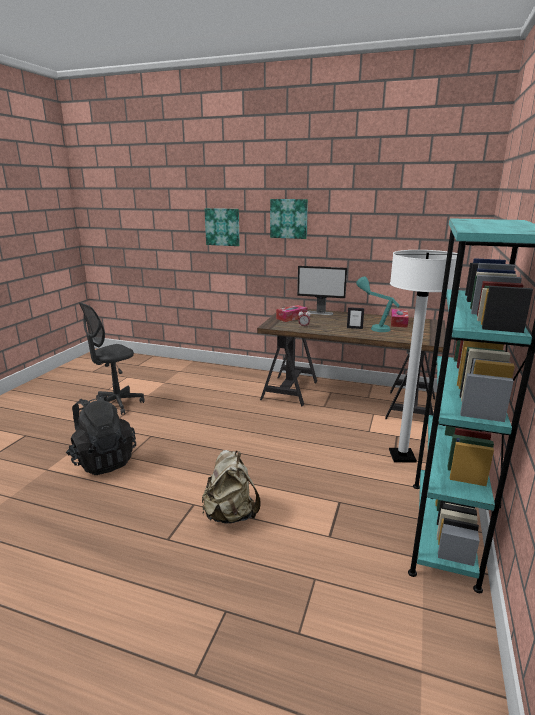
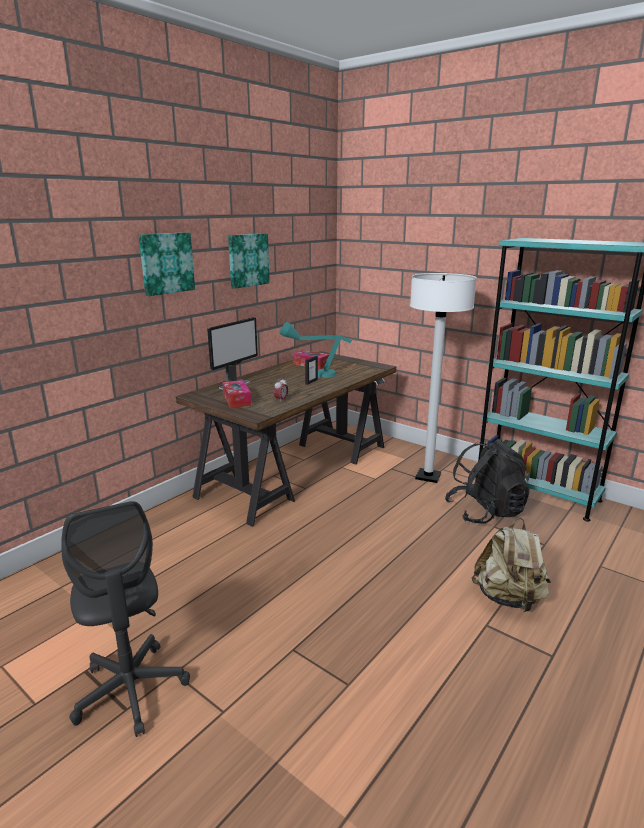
camera: 70 degrees left, 0 degrees up
black backpack [66,394,136,475] -> black backpack moved to [445,440,530,524]
picture [205,208,240,246] -> picture moved to [228,233,270,289]

